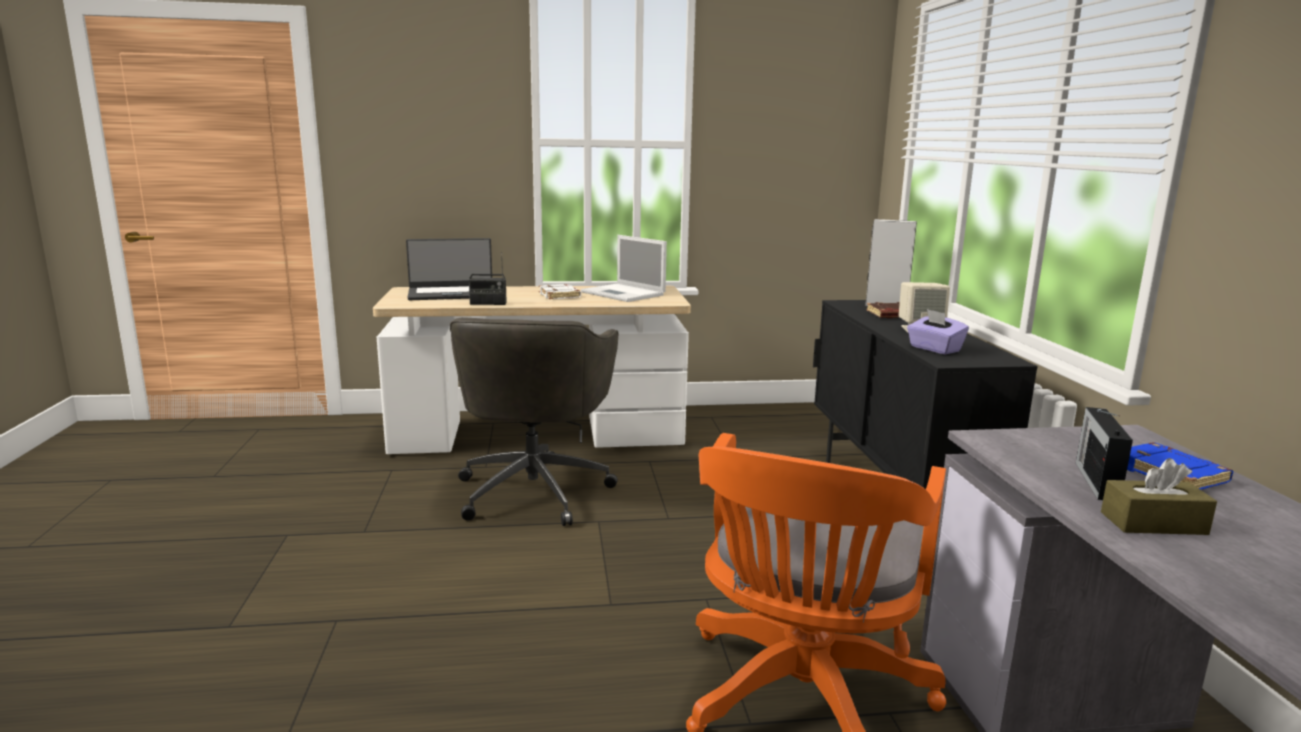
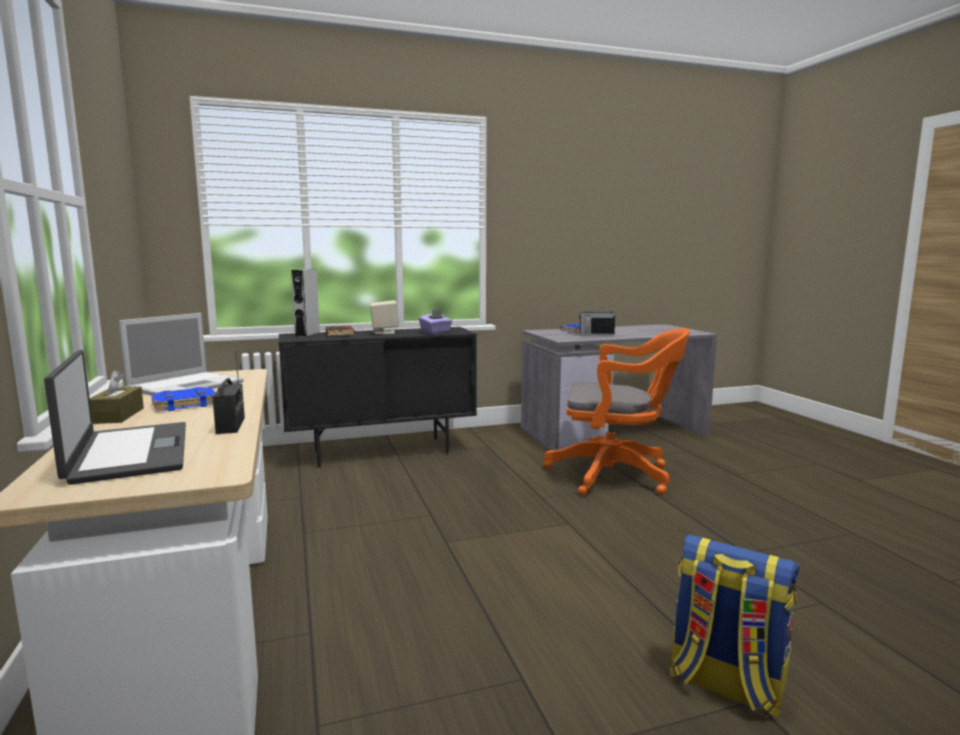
camera: 100 degrees left, 5 degrees down
grey office chair [450,317,618,526] -> none
white book [539,284,581,299] -> blue book [151,387,215,412]
brown tissue box [1101,458,1217,535] -> brown tissue box moved to [90,370,144,424]
none -> backpack [669,535,800,718]

